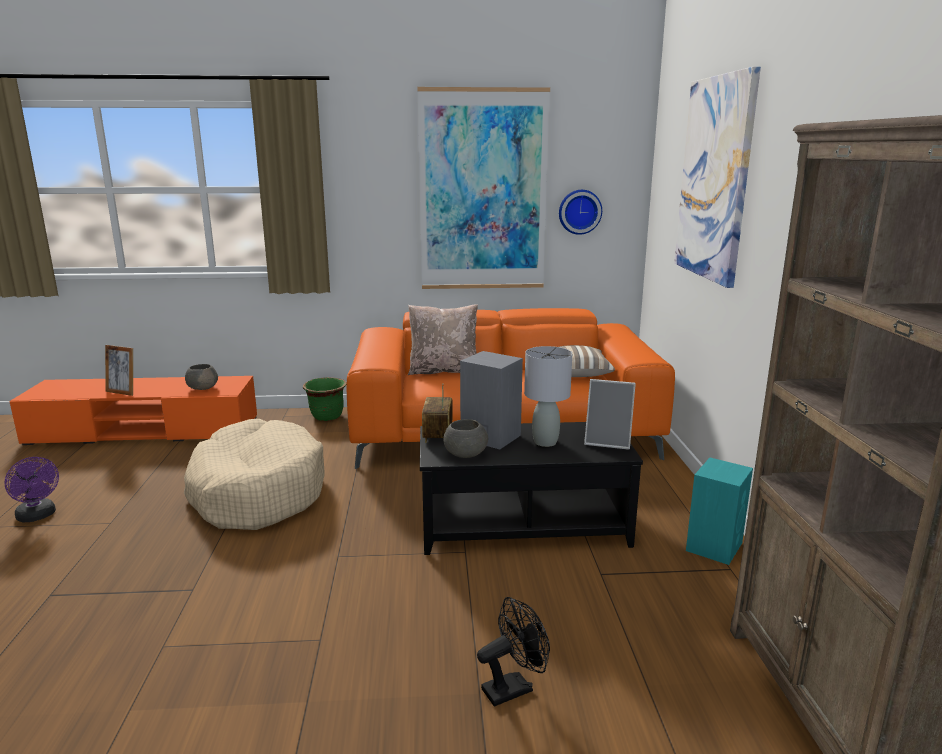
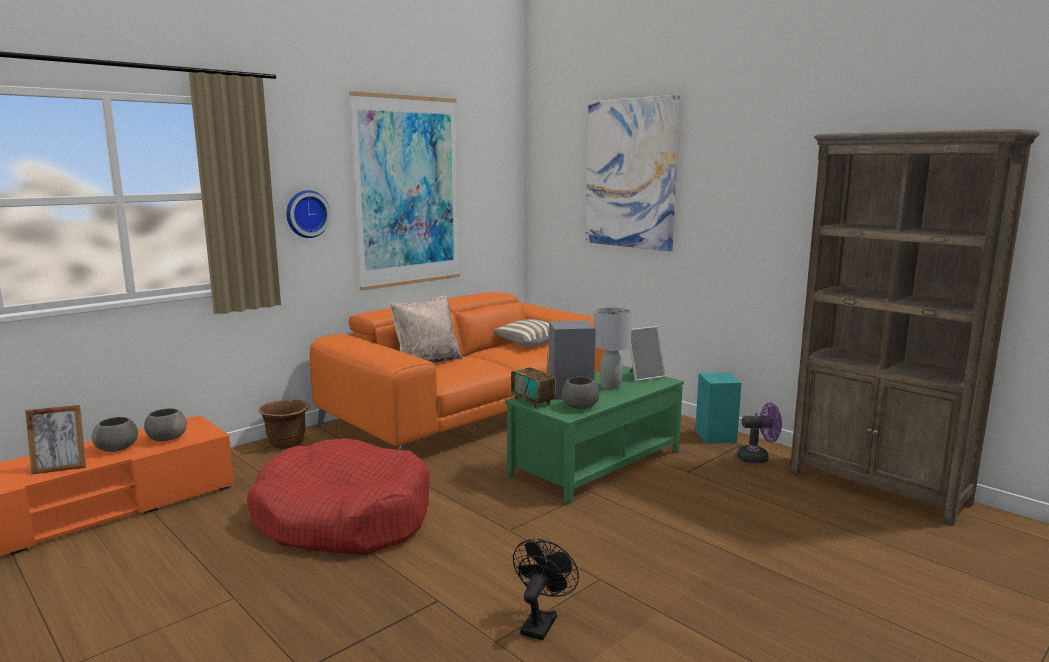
camera: 40 degrees left, 5 degrees down
purple fan [4,457,59,522] -> purple fan moved to [737,402,782,463]
beige dog bed [184,419,325,530] -> red dog bed [247,438,430,555]
green planter [303,377,347,421] -> brown planter [259,399,309,449]
black coffee table [420,422,643,555] -> green coffee table [505,366,684,504]
black fan [477,597,550,707] -> black fan moved to [513,539,579,640]
wall clock [559,190,602,235] -> wall clock moved to [286,190,331,238]
none -> grey bowl [92,417,138,452]

